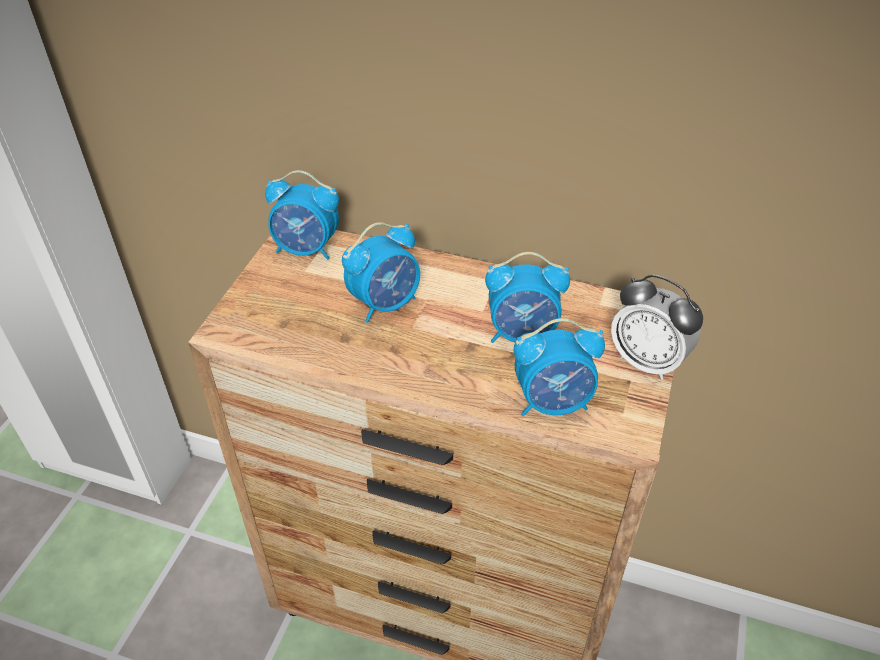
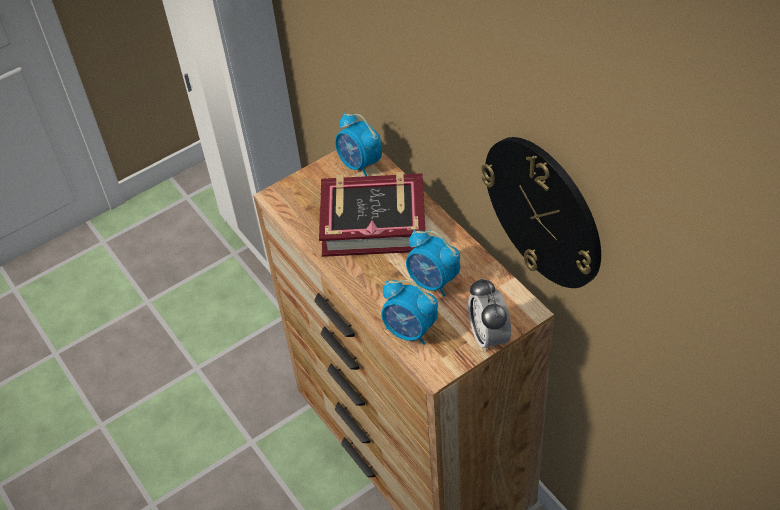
camera: 40 degrees right, 5 degrees up
alarm clock [342,222,420,323] -> book [319,172,425,257]
none -> wall clock [482,137,601,288]

